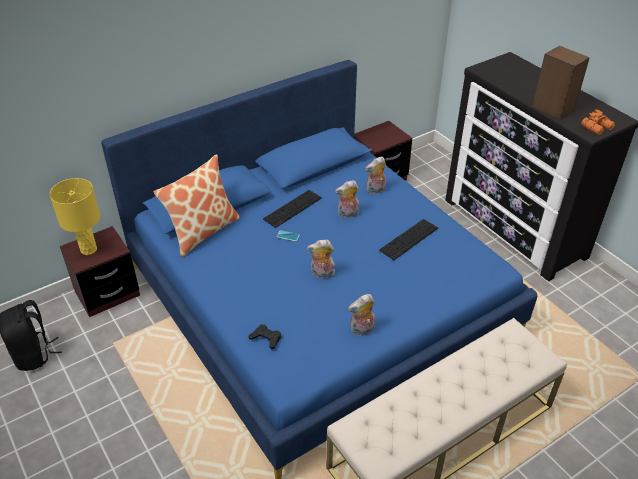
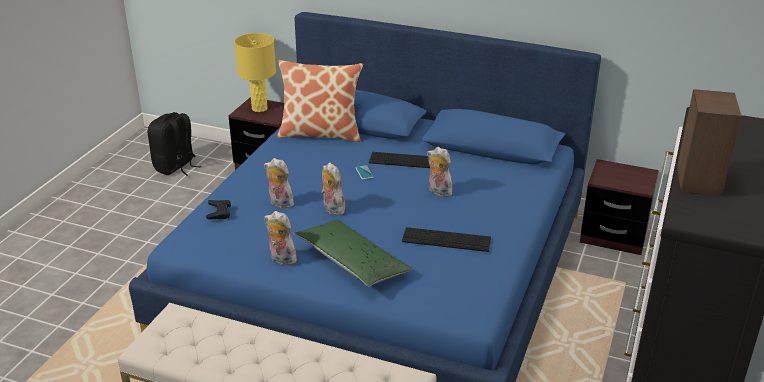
camera: 55 degrees right, 10 degrees down
plush toy [365,156,386,194] -> plush toy moved to [264,158,294,208]
orange binoculars [581,109,615,135] -> none
none -> green pillow [294,220,413,286]

